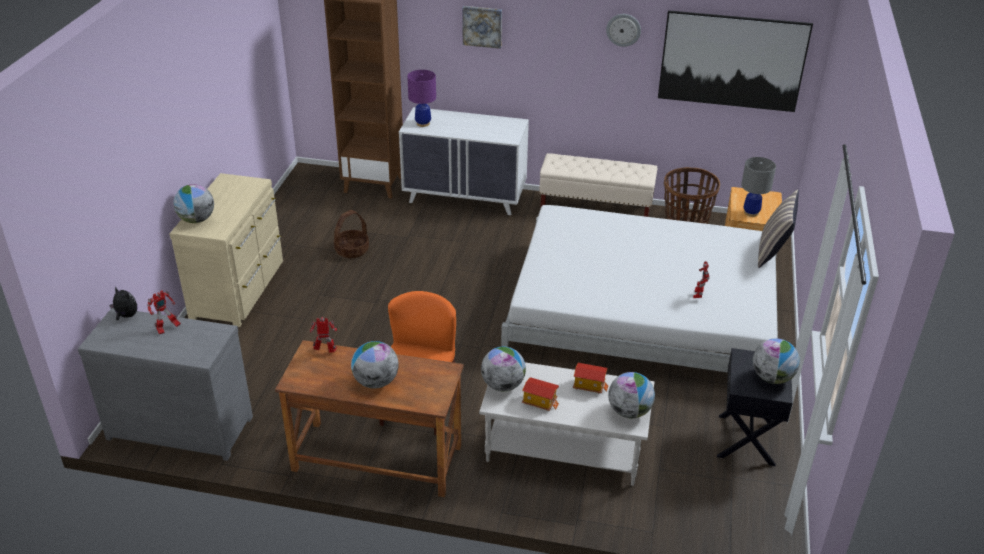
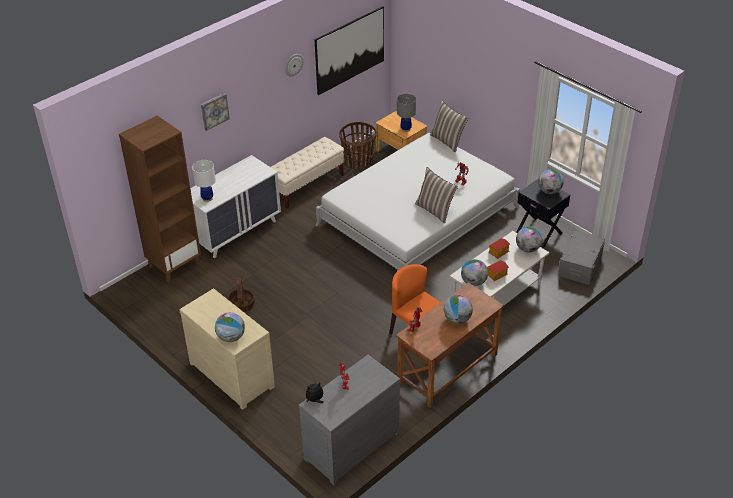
camera: 55 degrees left, 5 degrees up
purple table lamp [407,70,436,127] -> white table lamp [192,160,216,202]
none -> pillow [415,167,458,224]
none -> grey storage box [558,231,605,285]

